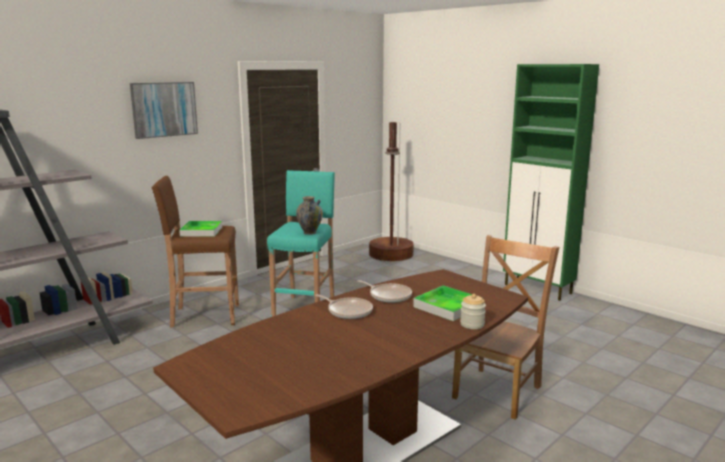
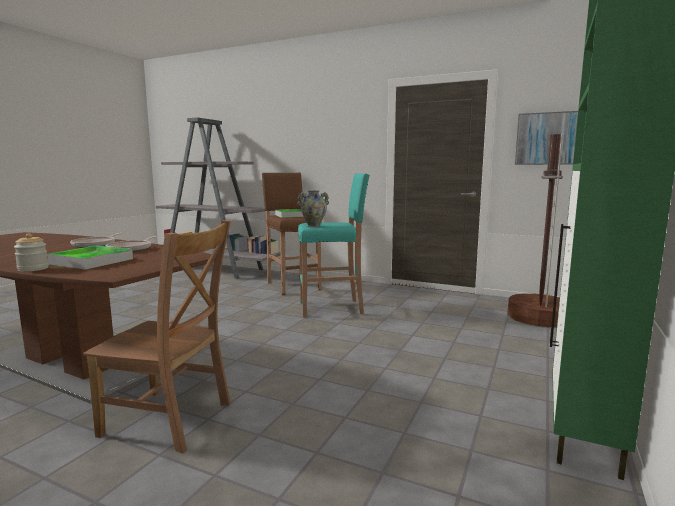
camera: 70 degrees right, 5 degrees down
picture [130,82,198,139] -> picture moved to [515,111,578,165]

